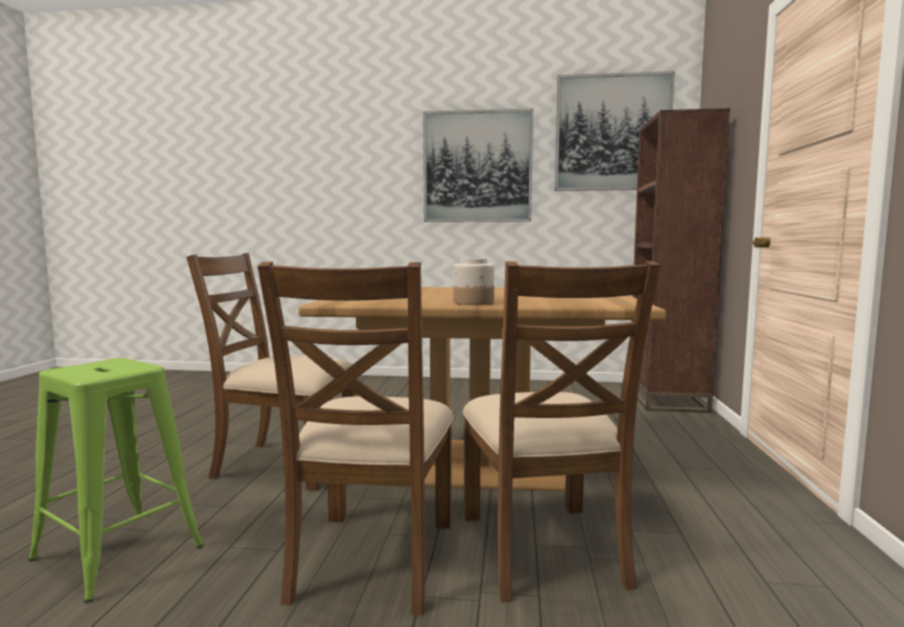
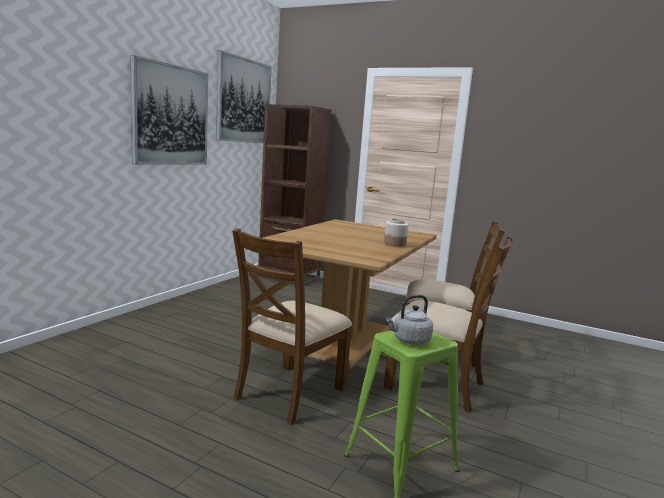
camera: 70 degrees left, 5 degrees up
none -> grey kettle [386,295,433,345]

